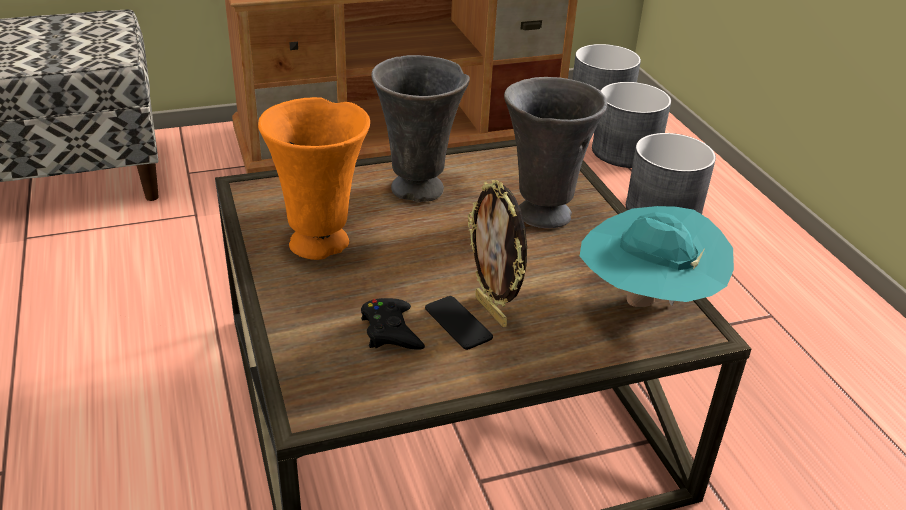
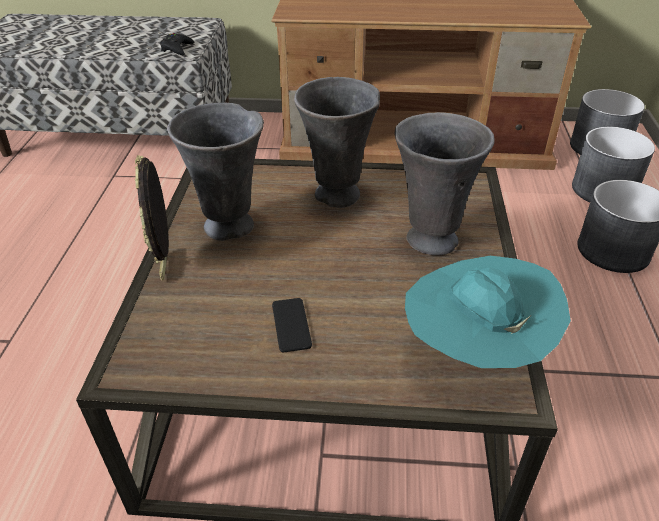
camera: 25 degrees right, 5 degrees up
orange vase [258,97,370,260] -> grey vase [167,103,264,241]
black game controller [361,298,425,350] -> black game controller moved to [160,33,194,55]
picture frame [468,180,527,327] -> picture frame moved to [135,155,169,280]

